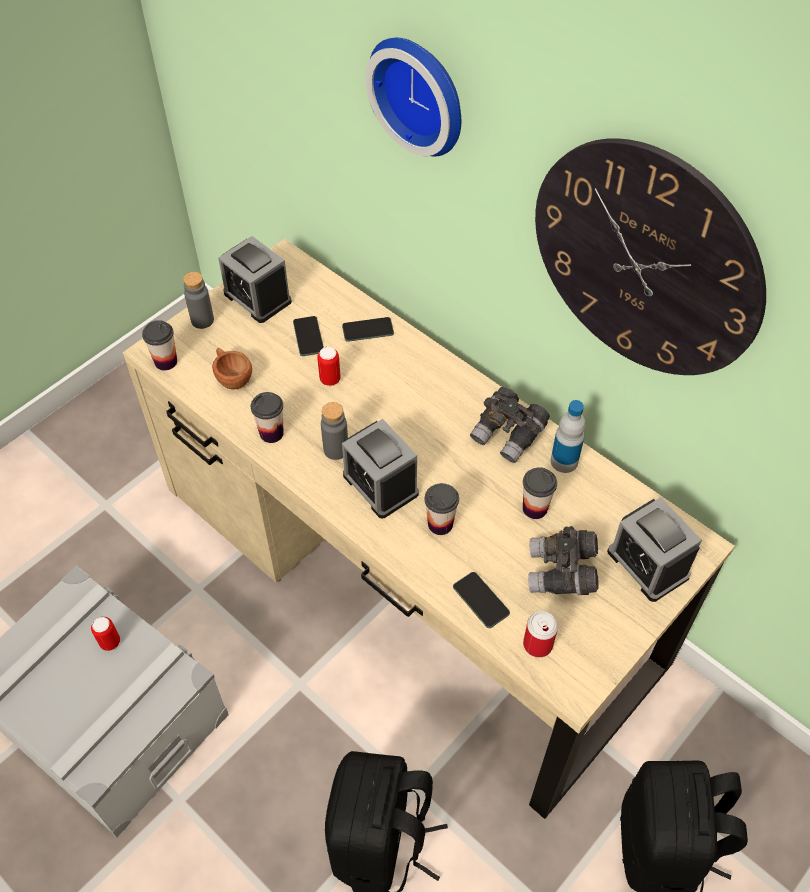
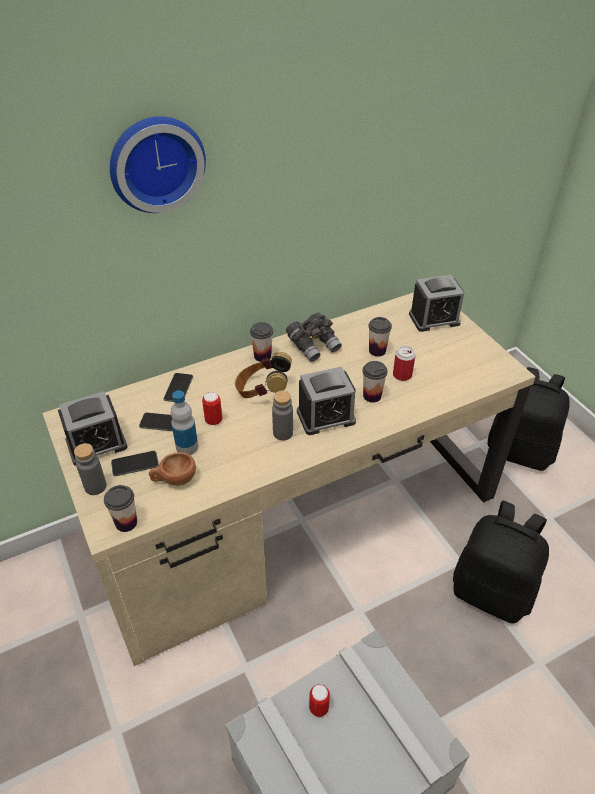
camera: 70 degrees left, 10 degrees down
cup [251,392,284,443] -> cup moved to [250,322,273,362]
phone [453,572,510,628] -> phone moved to [111,451,159,476]
can [523,611,558,657] -> can moved to [393,346,415,381]
grey binoculars [528,526,599,595] -> none
wall clock [535,138,766,375] -> none
bottle [551,400,586,473] -> bottle moved to [171,390,198,455]
none -> headphones [235,352,292,398]

